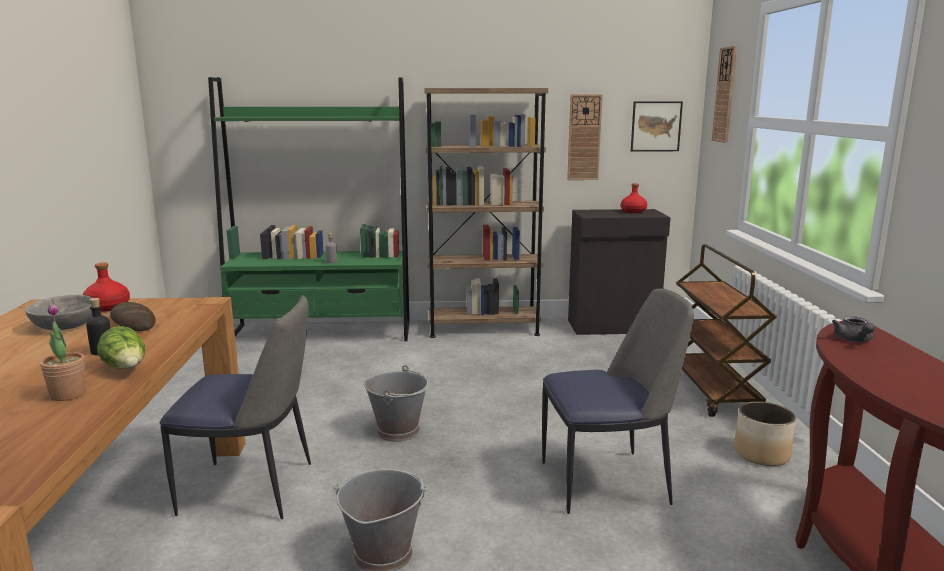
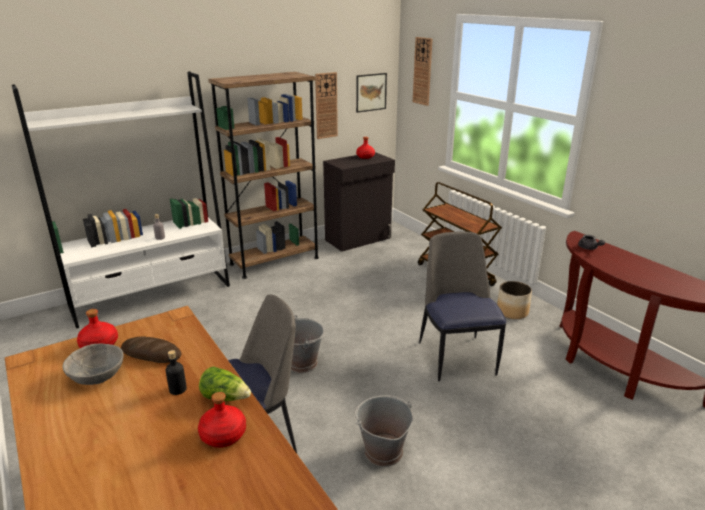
camera: 30 degrees left, 10 degrees up
potted plant [40,303,86,401] -> red bottle [198,392,246,448]
green bookcase [208,77,410,341] -> white bookcase [12,71,230,329]
chair [542,288,694,514] -> chair turned 60 degrees counterclockwise [419,231,506,381]

